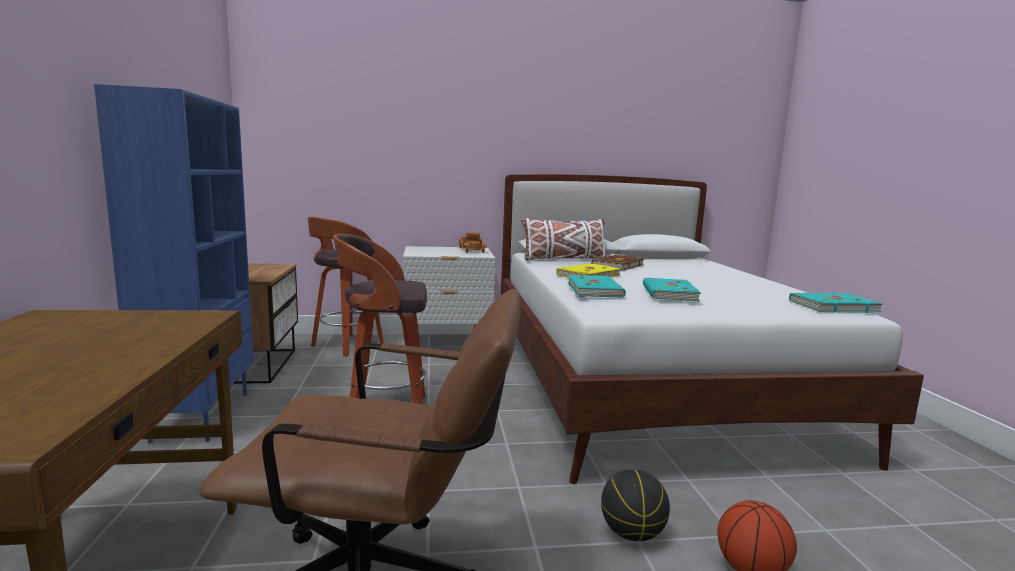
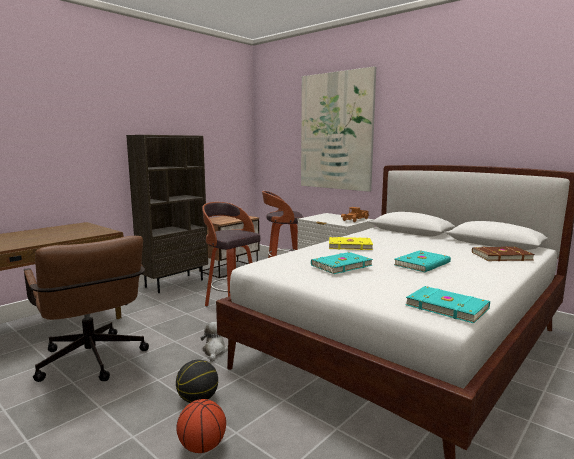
camera: 50 degrees right, 0 degrees up
blue bookcase [94,84,254,443] -> brown bookcase [126,135,208,293]
white pillow [521,218,607,261] -> none
turquoise book [568,275,626,297] -> turquoise book moved to [394,250,451,272]
brown book [591,255,644,270] -> brown book moved to [472,246,535,261]
none -> plush toy [201,322,228,362]
none -> picture [301,66,376,192]

